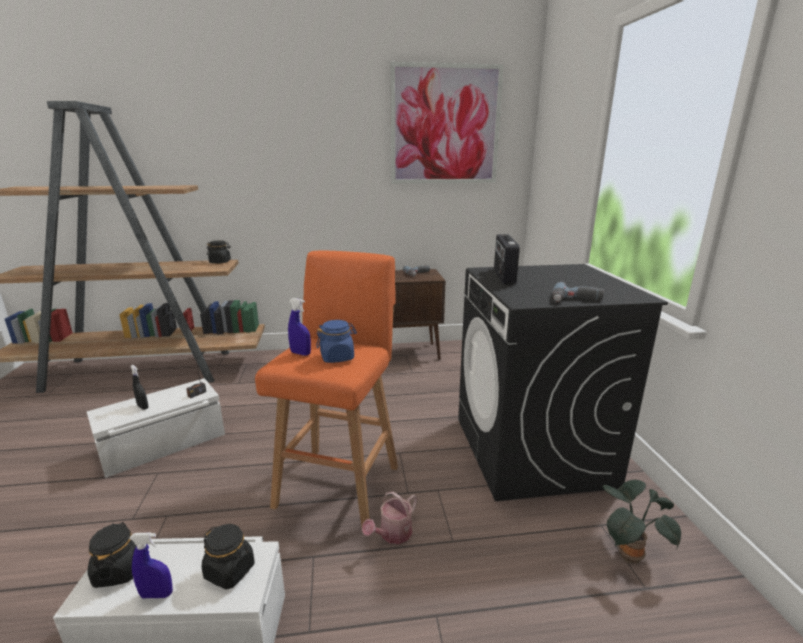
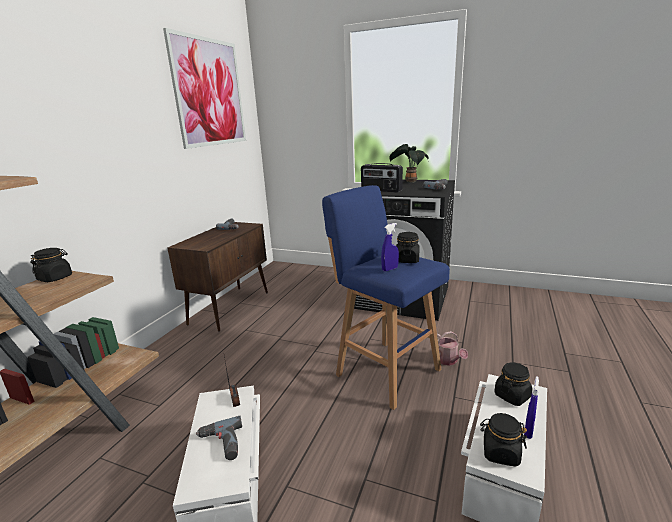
camera: 60 degrees left, 0 degrees up
black spray bottle [130,365,148,410] -> power drill [196,416,242,460]
orange stool [255,251,398,528] -> blue stool [322,185,450,410]
blue jar [316,320,357,363] -> black jar [396,232,420,263]
potted plant [603,480,681,564] -> potted plant moved to [389,144,429,183]

